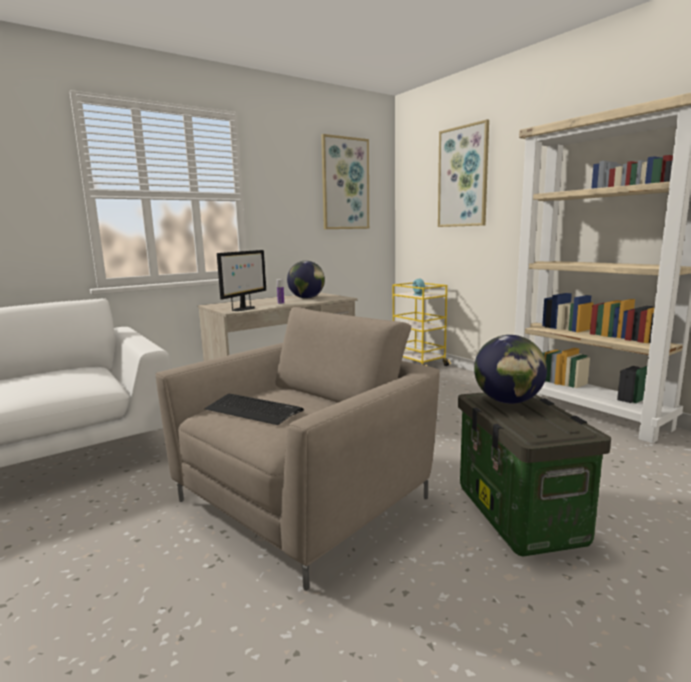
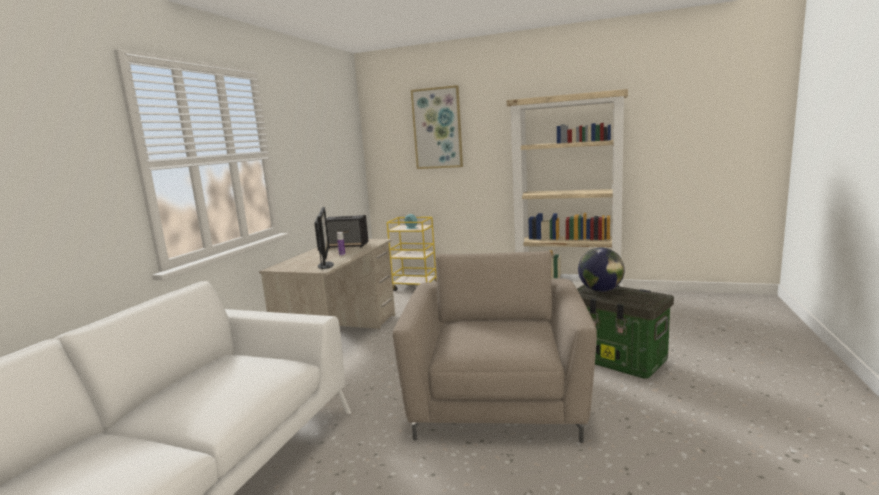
camera: 35 degrees left, 0 degrees up
keyboard [205,394,304,425] -> none
globe [287,261,325,299] -> speaker [326,215,369,249]
picture [321,134,369,229] -> none

